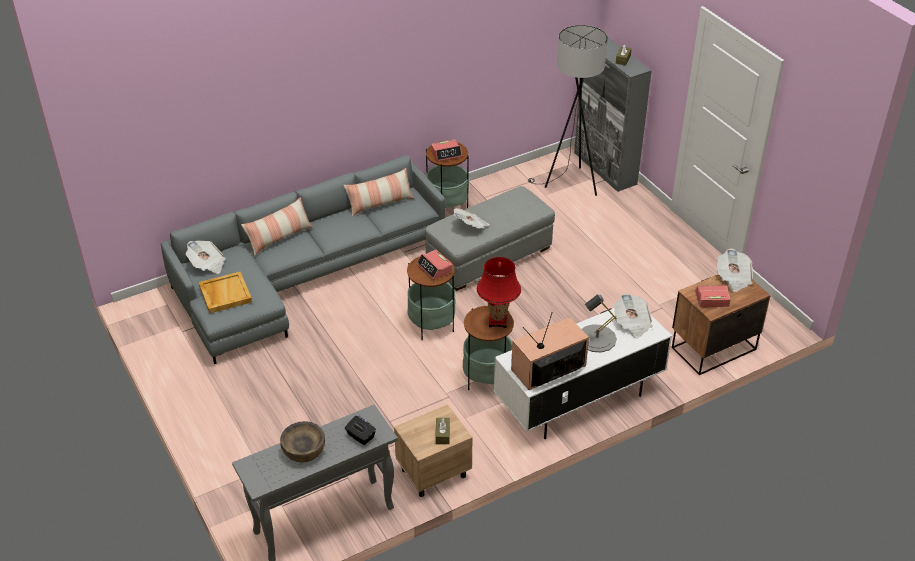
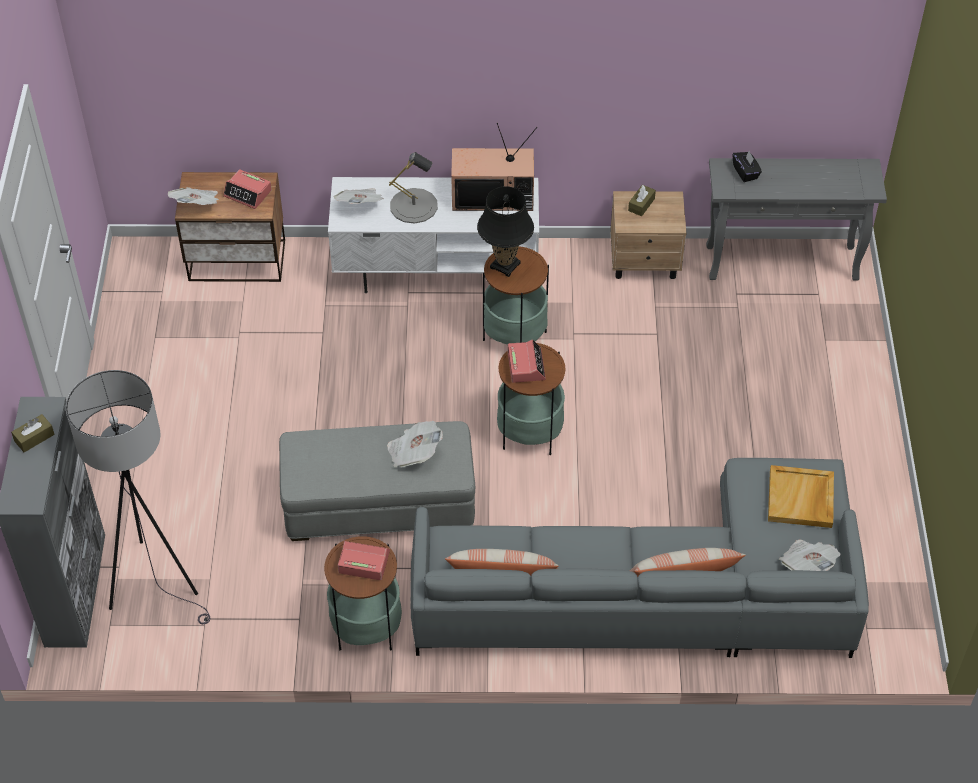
camera: 150 degrees left, 10 degrees up
brown bowl [280,421,325,463] -> none
red table lamp [477,257,521,328] -> black table lamp [477,186,534,277]

